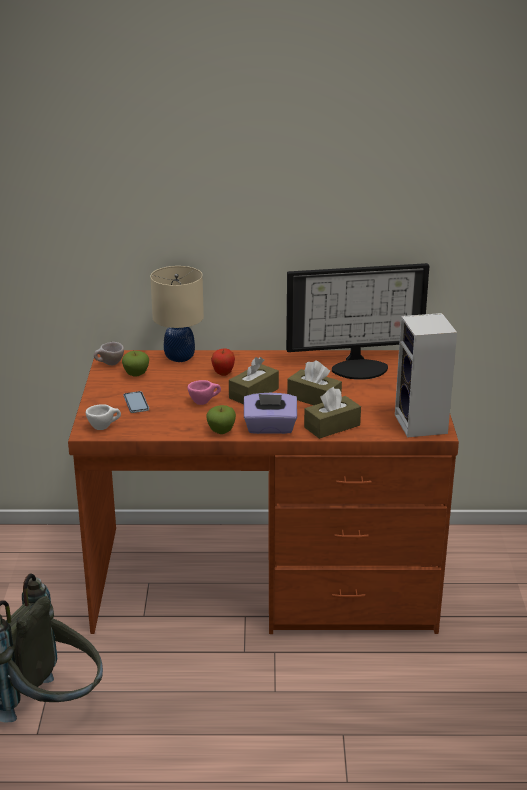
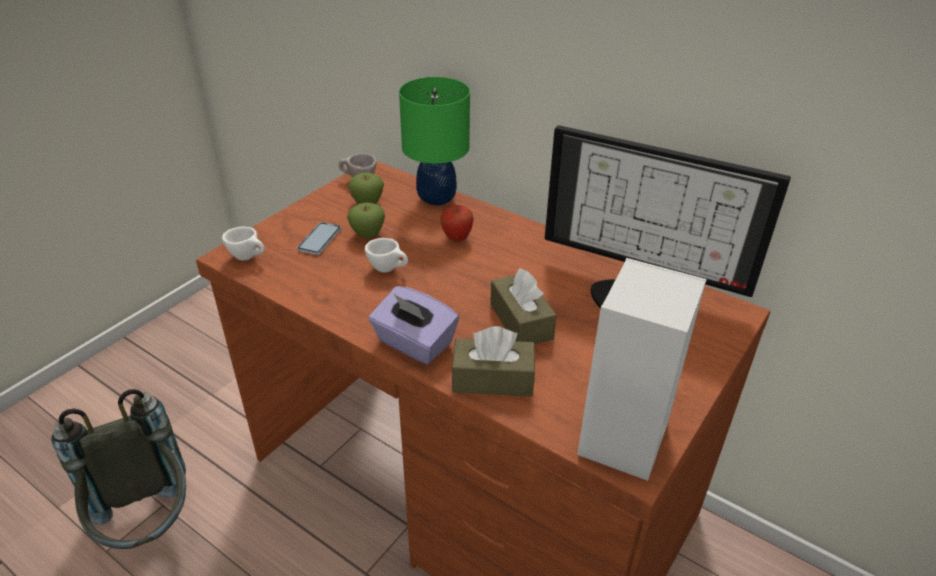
camera: 35 degrees right, 10 degrees up
beige table lamp [150,266,204,362] -> green table lamp [399,77,470,205]
pink cup [188,380,221,405] -> white cup [365,238,408,273]
apple [206,405,236,434] -> apple moved to [347,203,385,238]
brown tissue box [229,357,279,404] -> none

